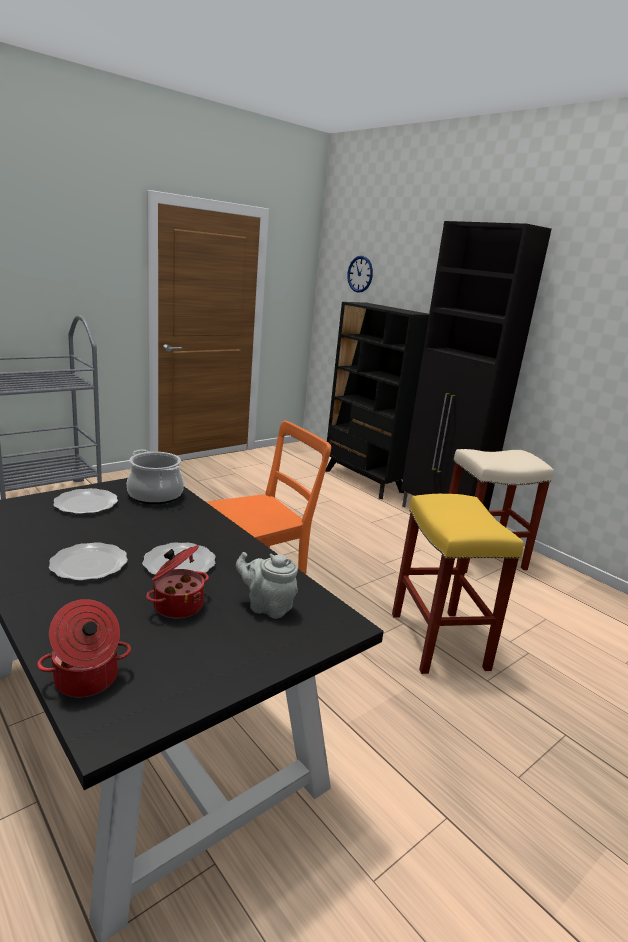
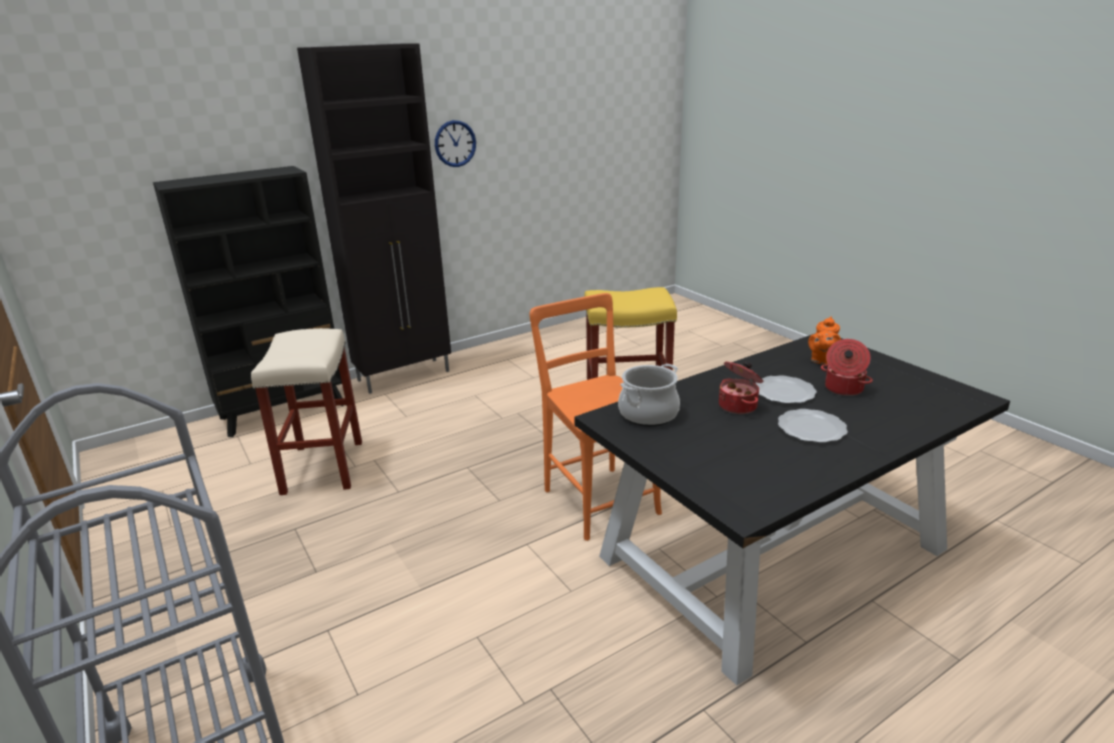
camera: 80 degrees left, 5 degrees up
cooking pot [37,599,131,697] -> cooking pot moved to [719,362,763,414]
plate [53,488,118,514] -> none
grey teapot [236,552,298,619] -> orange teapot [808,317,841,365]
wall clock [347,256,373,293] -> wall clock moved to [435,120,476,167]
beige stool [449,449,554,573] -> beige stool moved to [251,328,362,495]

